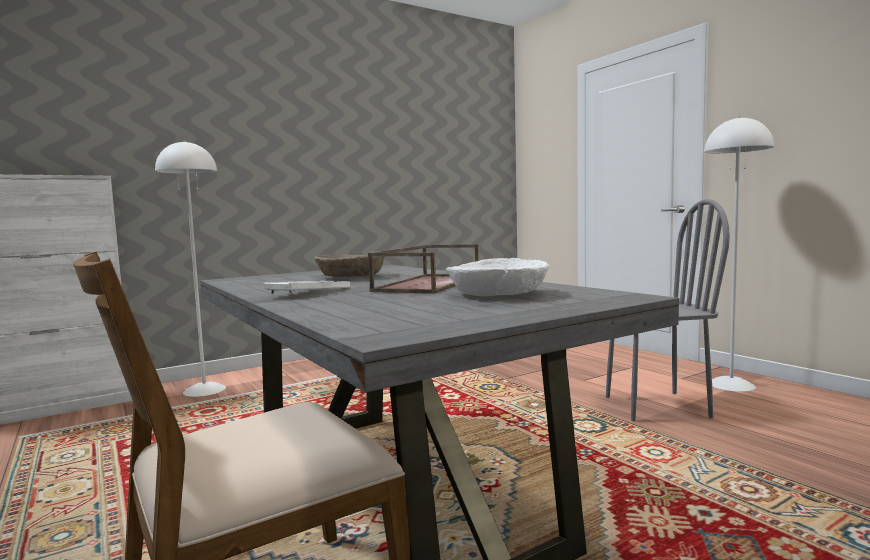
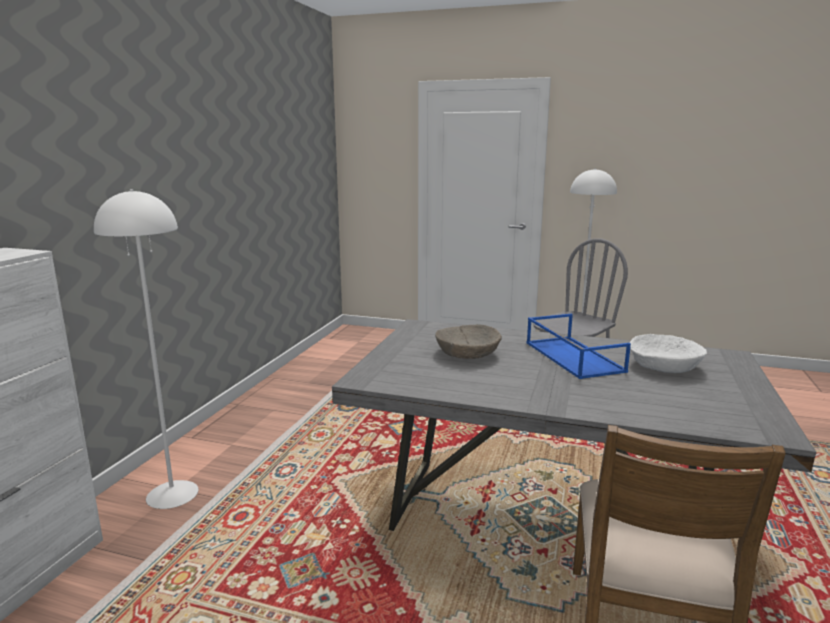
camera: 40 degrees left, 10 degrees up
white tray [263,281,350,295] -> none
brown tray [368,244,479,294] -> blue tray [527,314,631,379]

